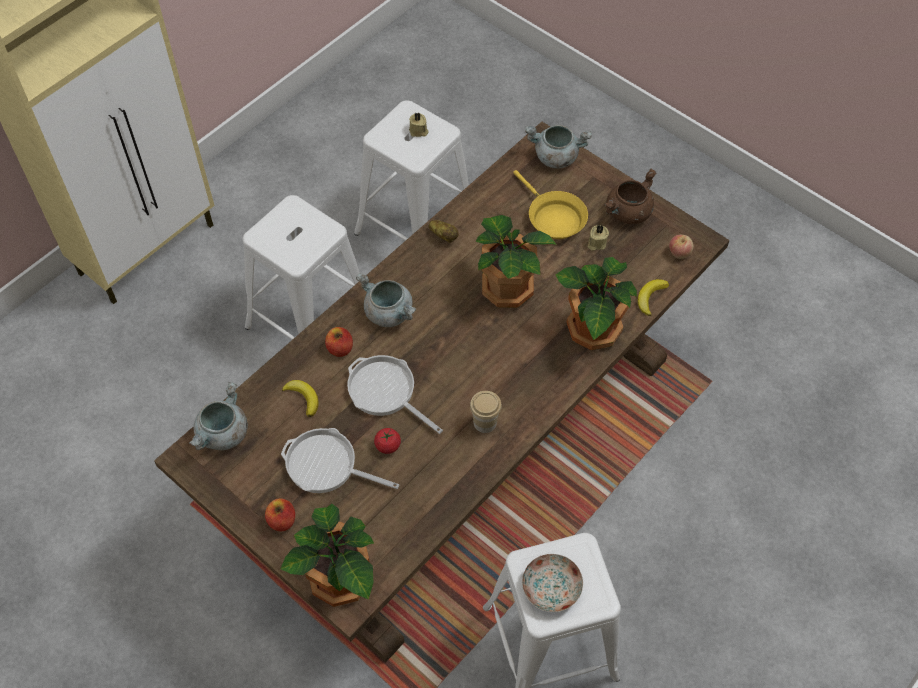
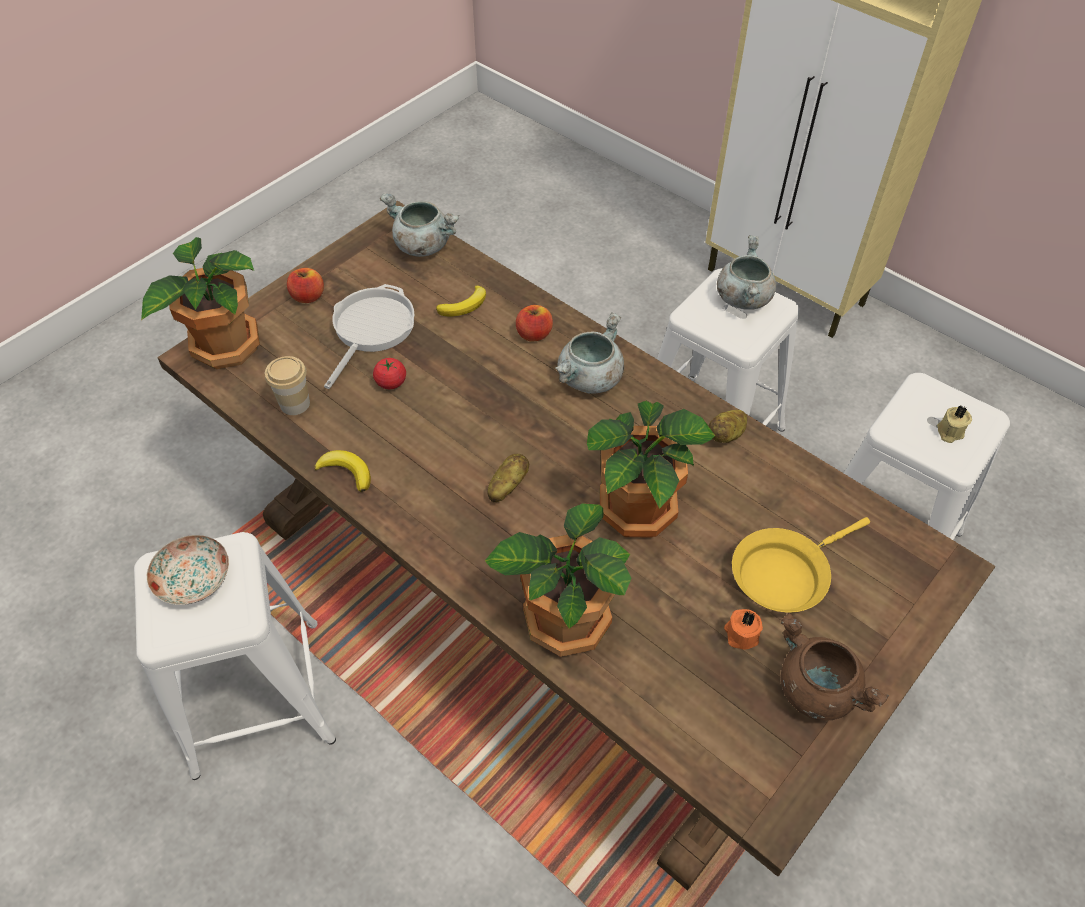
camera: 90 degrees right, 5 degrees down
frying pan [347,355,443,434] -> none
cup [470,391,502,433] -> cup moved to [265,356,310,415]
grey cooking pot [525,125,592,168] -> grey cooking pot moved to [717,235,776,310]
beige candle [588,225,609,251] -> orange candle [724,609,763,650]
banana [638,279,669,316] -> banana moved to [315,450,371,492]
apple [669,235,693,259] -> none
none -> potato [488,454,529,502]

